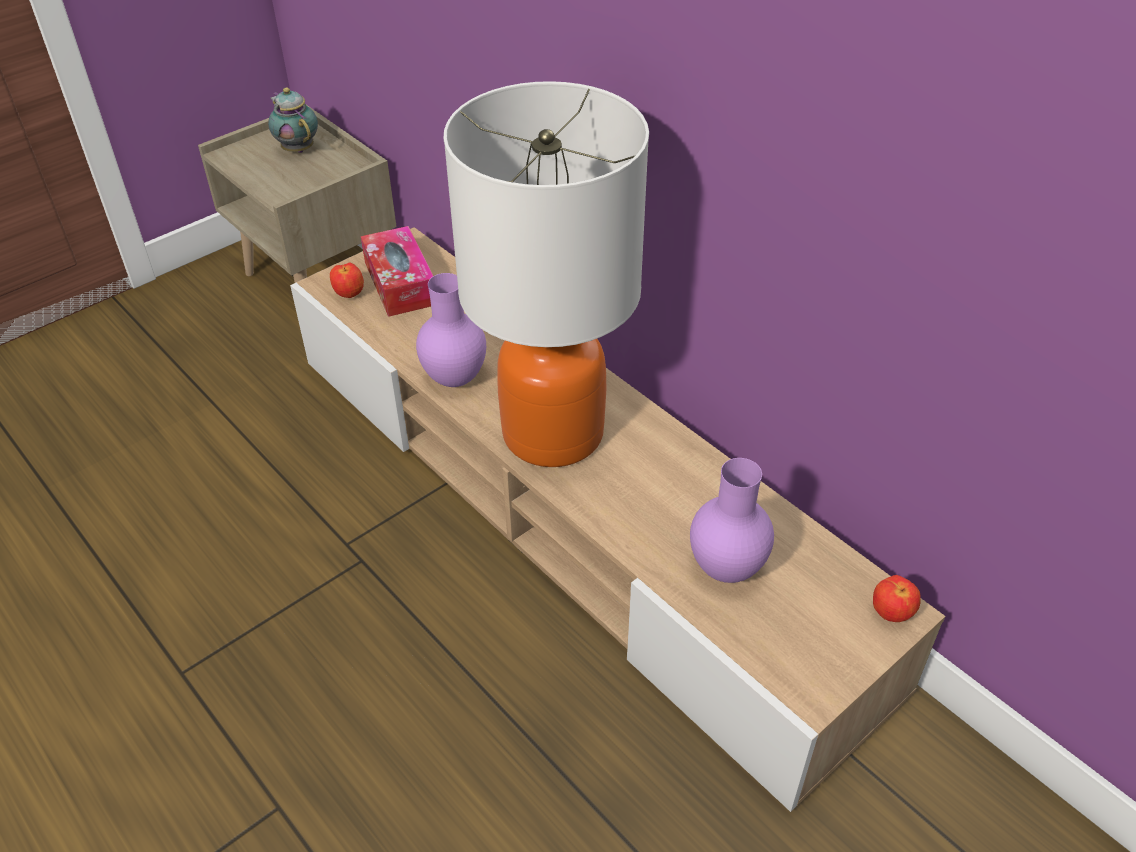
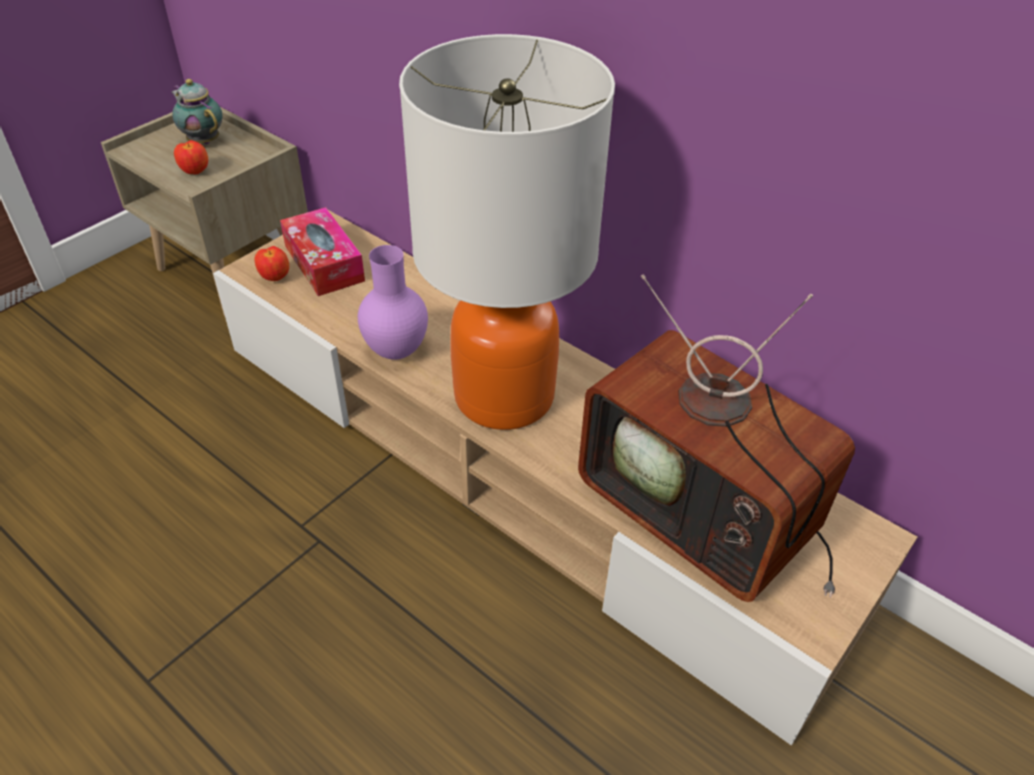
camera: 10 degrees left, 0 degrees up
purple vase [690,458,774,583] -> television [578,274,855,602]
apple [873,575,921,622] -> apple moved to [174,140,208,174]

